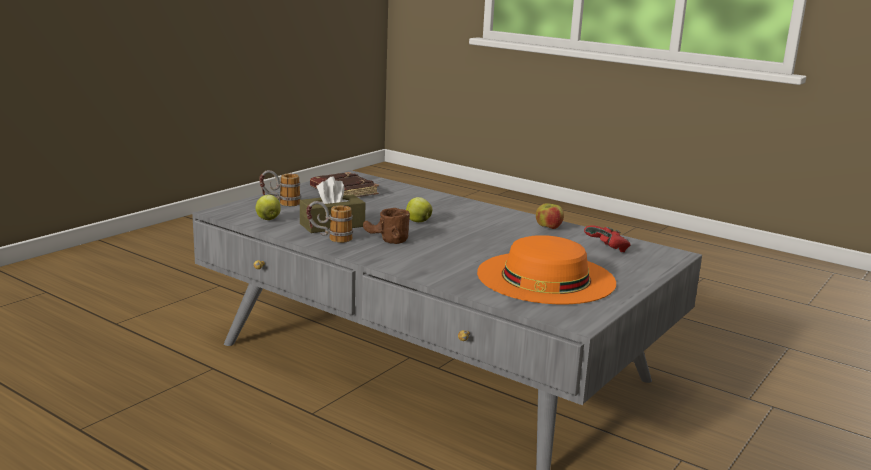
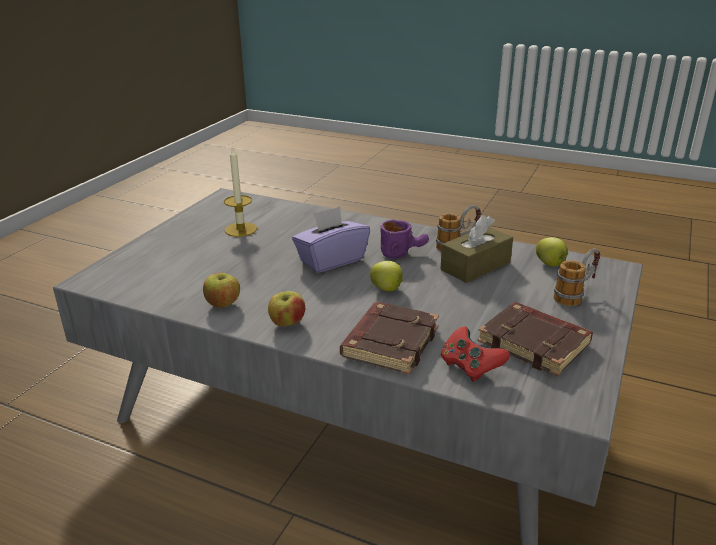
camera: 170 degrees right, 10 degrees up
brown mug [363,208,410,244] -> purple mug [380,220,429,259]
orange hat [477,235,616,304] -> candle [224,146,257,237]
red game controller [584,225,631,252] -> red game controller moved to [441,326,510,382]
none -> apple [268,291,305,326]
none -> purple tissue box [292,206,370,273]
none -> brown book [340,302,439,375]

